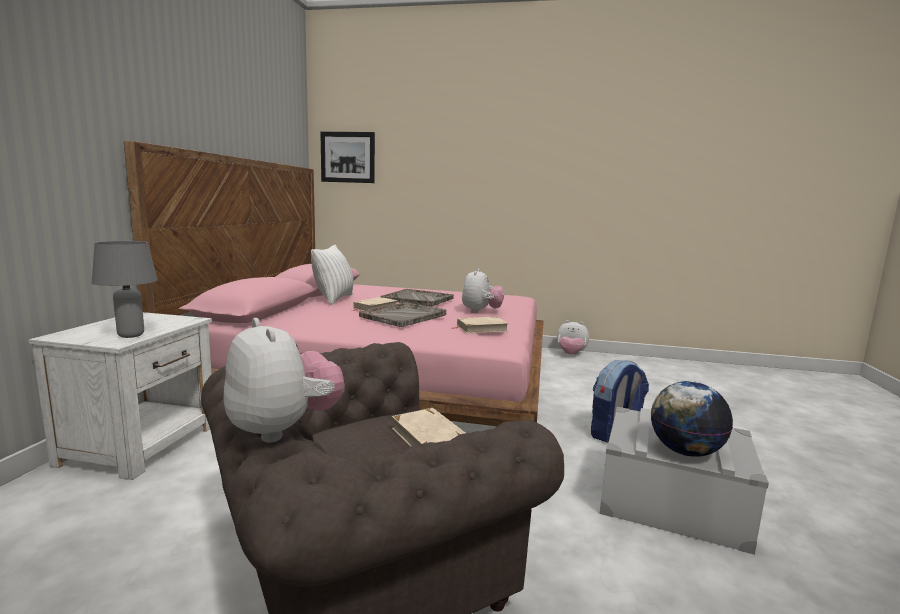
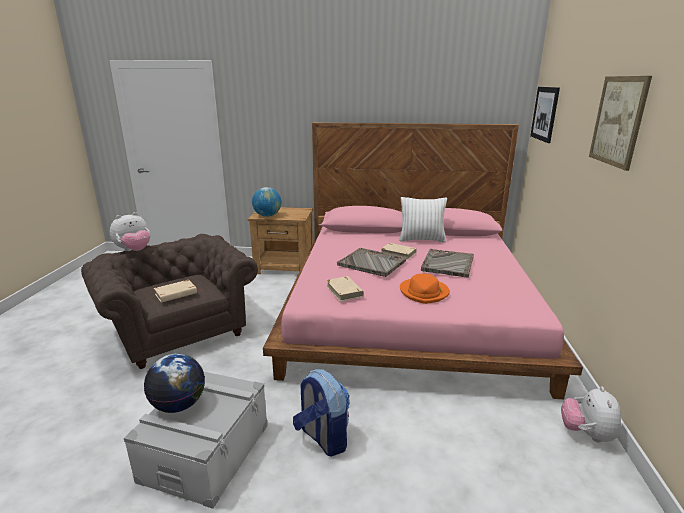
camera: 85 degrees right, 10 degrees up
white nightstand [28,312,212,480] -> brown nightstand [248,207,313,274]
grey table lamp [92,241,158,338] -> globe [252,187,281,217]
plush toy [462,269,504,313] -> orange hat [400,274,450,304]
none -> picture [589,76,652,171]

